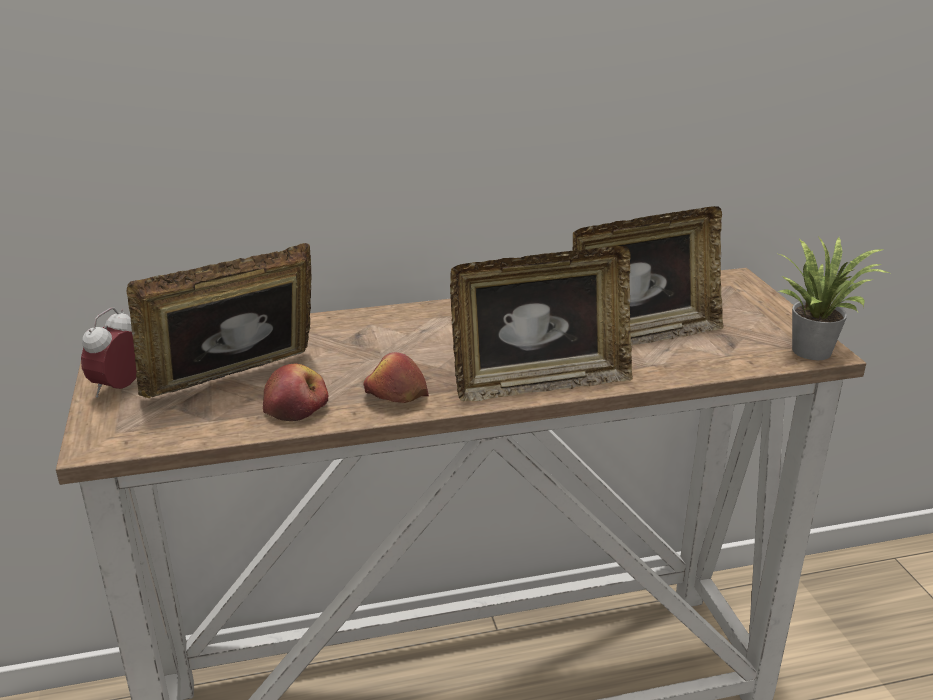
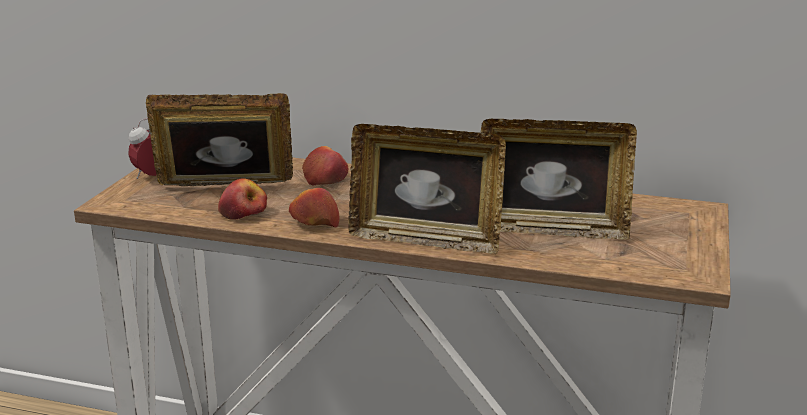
camera: 30 degrees right, 5 degrees down
potted plant [778,236,889,360] -> none
none -> apple [302,146,348,186]

